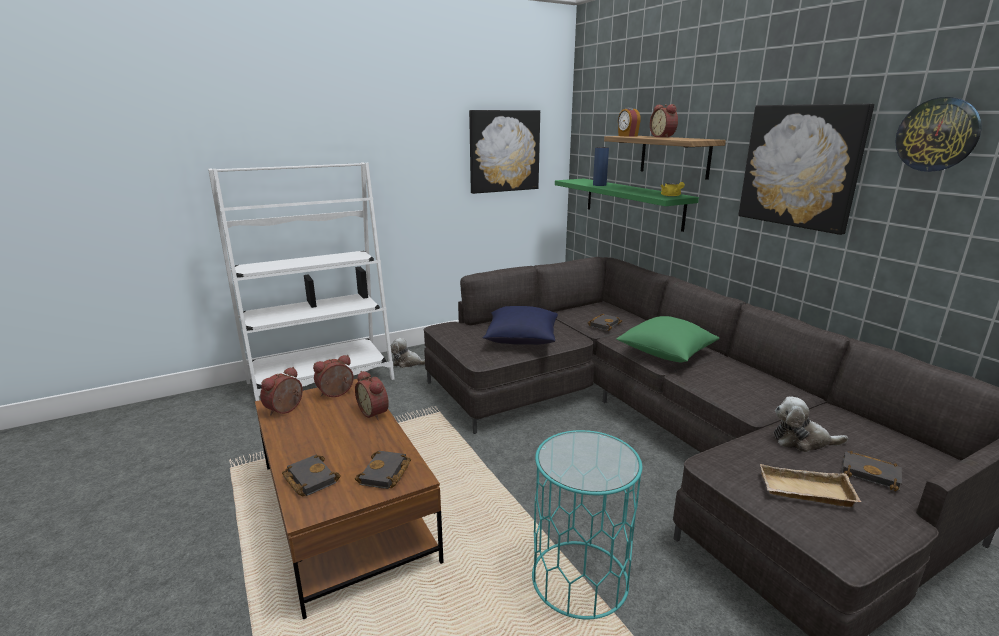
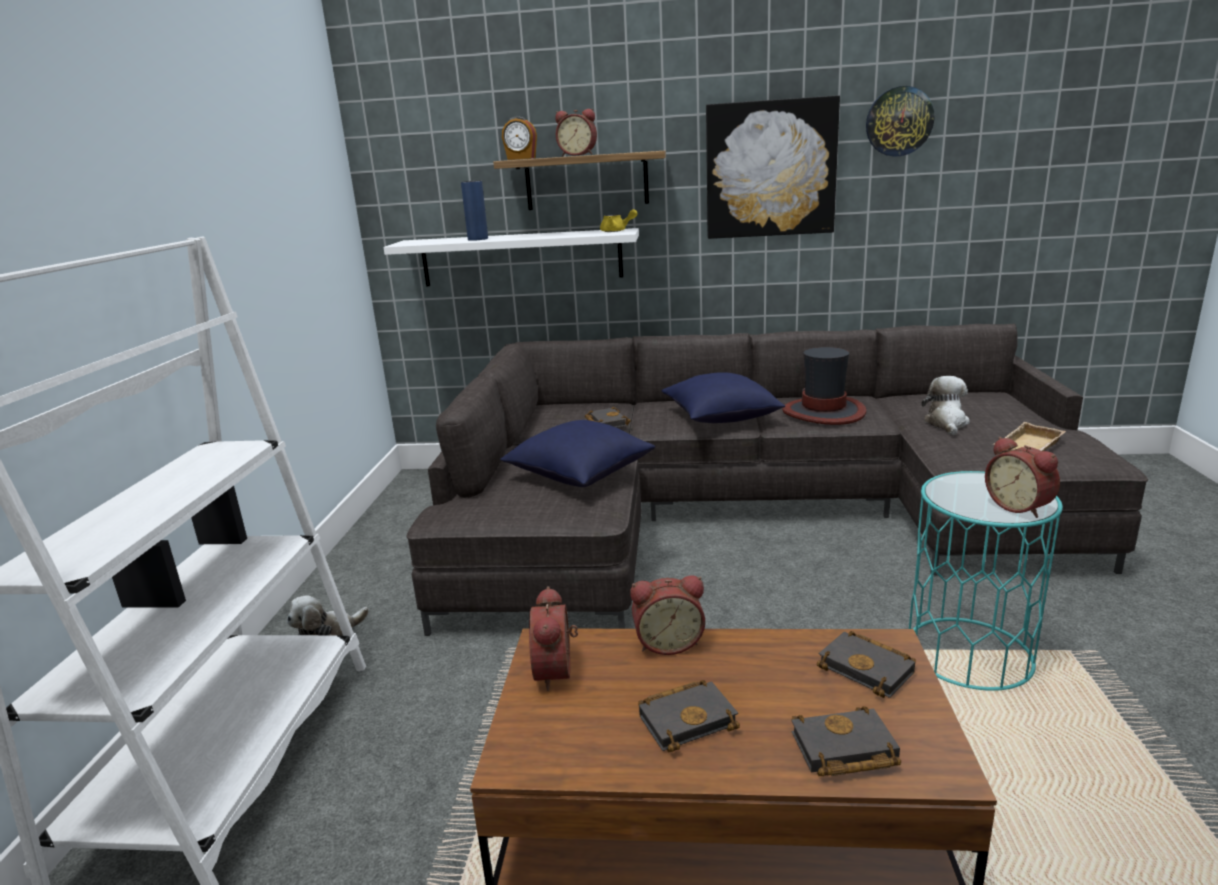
camera: 55 degrees left, 0 degrees up
alarm clock [260,367,303,416] -> alarm clock moved to [985,437,1060,518]
picture [469,110,540,194] -> none
green shelf [555,178,699,232] -> white shelf [383,228,639,286]
green pillow [616,316,719,362] -> blue pillow [662,372,785,423]
plush toy [774,396,848,452] -> plush toy turned 150 degrees clockwise [921,376,970,435]
black book [841,451,902,491] -> black book moved to [638,680,740,752]
none -> hat [782,347,866,425]

